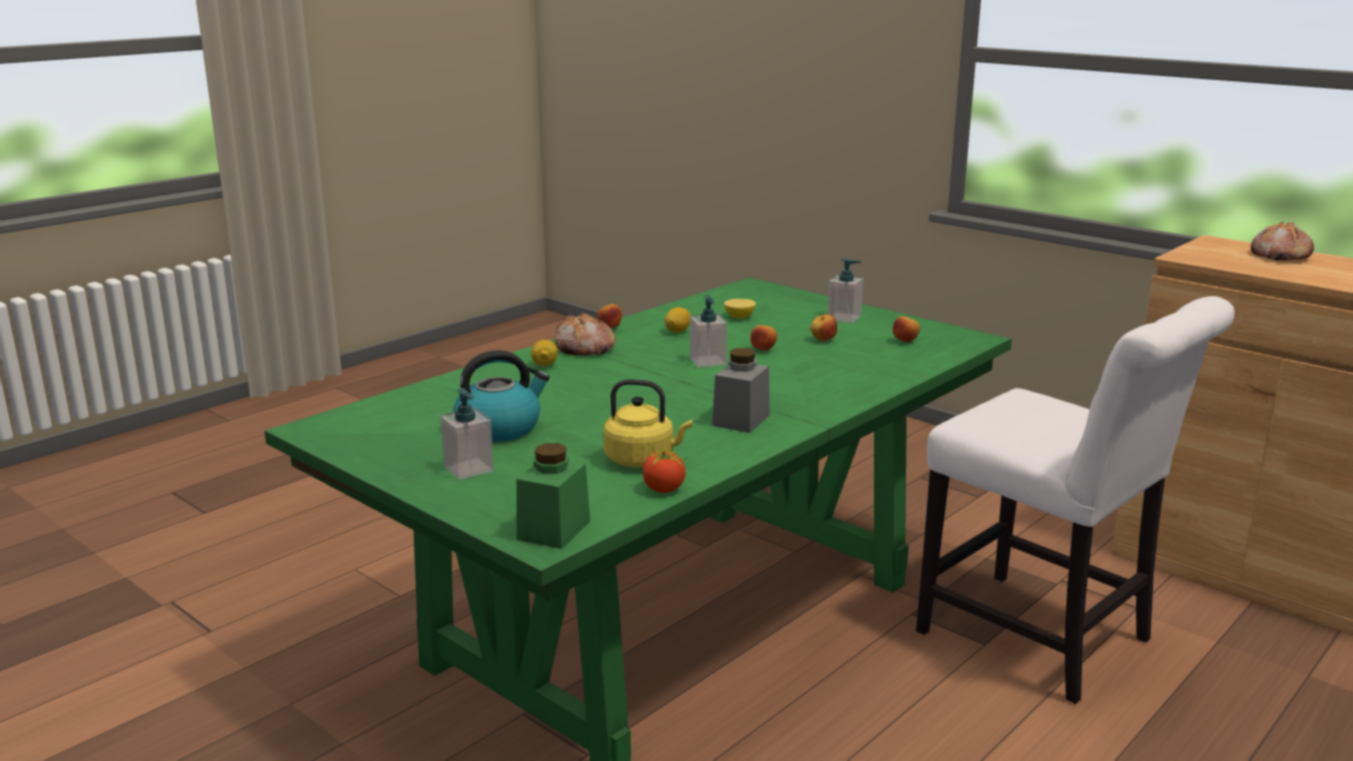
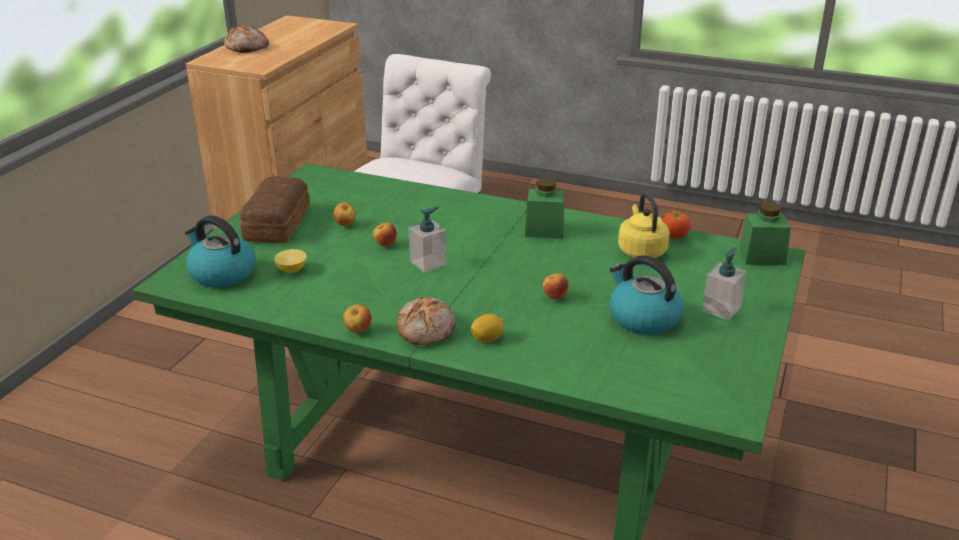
camera: 110 degrees left, 10 degrees up
lemon [665,307,690,333] -> none
grey jar [712,348,770,433] -> green jar [525,178,564,239]
soap dispenser [827,258,864,323] -> bread [240,176,310,243]
apple [893,316,920,343] -> apple moved to [543,274,569,299]
none -> kettle [185,215,256,288]

